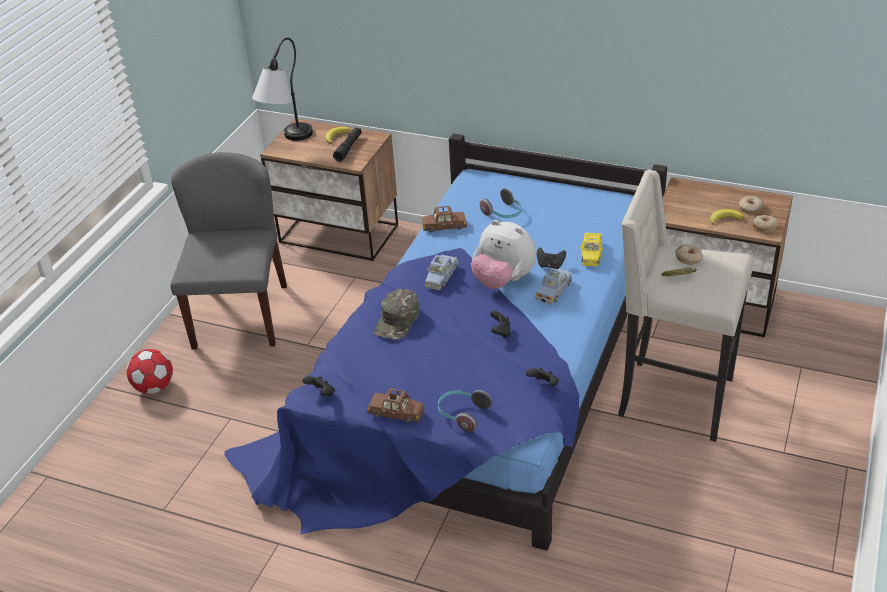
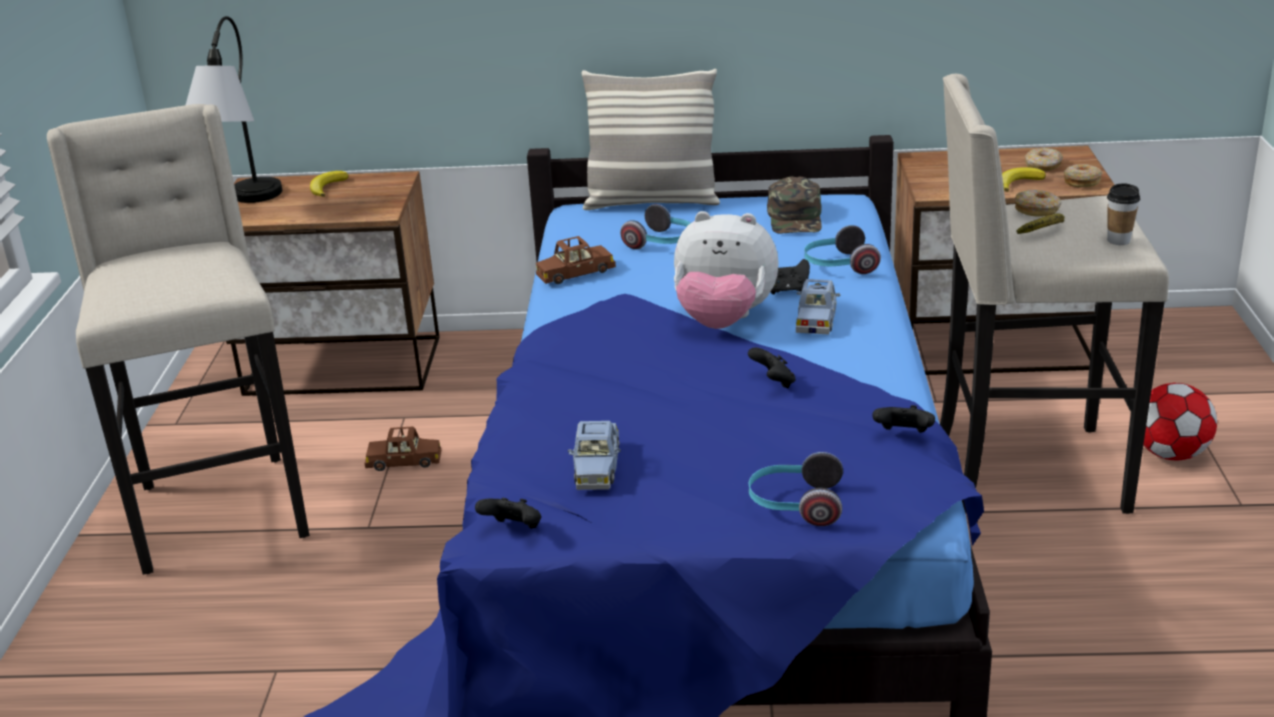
camera: 20 degrees left, 10 degrees down
football [127,349,173,394] -> football moved to [1144,383,1217,460]
grey chair [170,153,287,349] -> beige stool [47,104,310,575]
black flashlight [333,127,362,162] -> none
brown toy car [367,388,424,423] -> brown toy car moved to [365,427,441,471]
green cap [374,289,420,339] -> green cap moved to [767,176,822,234]
blue toy car [425,255,458,291] -> blue toy car moved to [568,421,621,490]
yellow toy car [579,233,604,266] -> headphones [804,225,881,274]
none -> pillow [582,69,720,210]
none -> cup [1107,183,1140,245]

